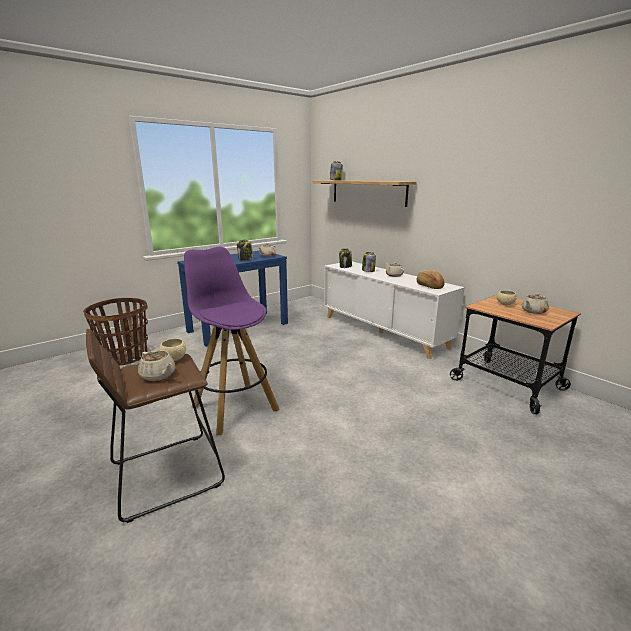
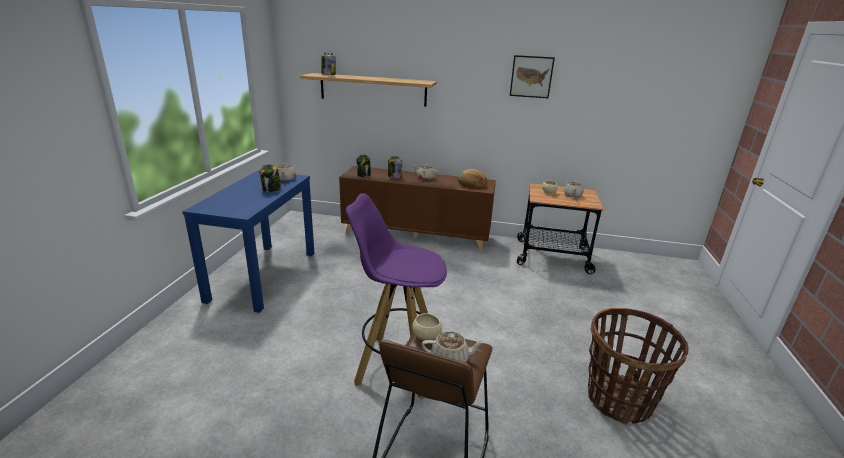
camera: 40 degrees left, 5 degrees up
basket [83,298,148,366] -> basket moved to [588,308,689,425]
white cabinet [324,262,465,359] -> brown cabinet [339,166,496,252]
none -> picture [510,55,555,98]

